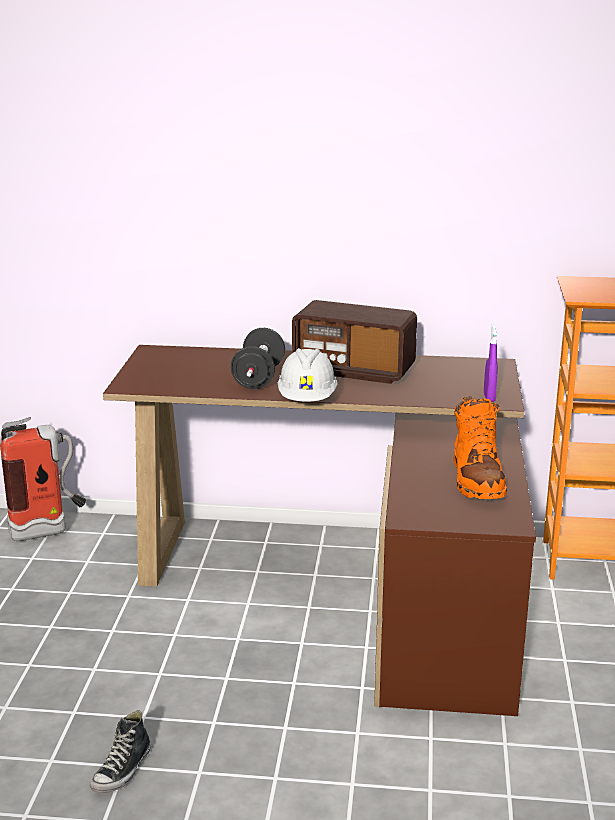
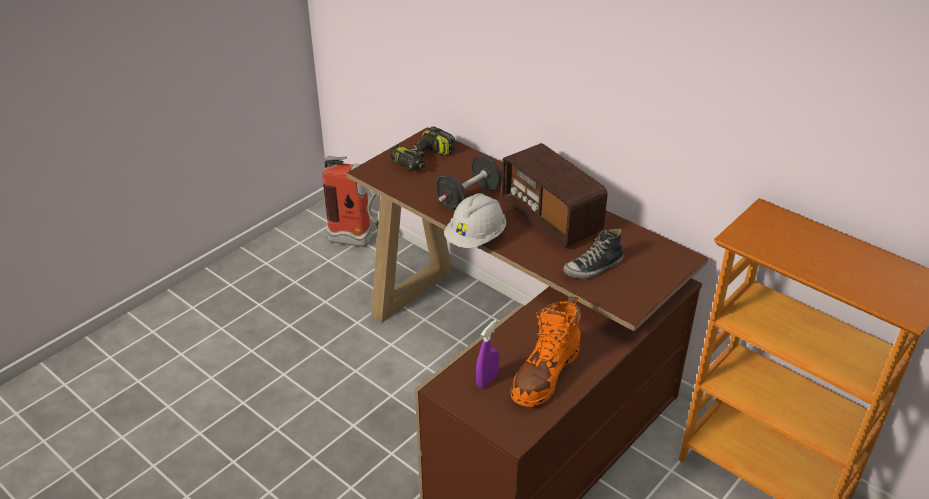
camera: 35 degrees right, 15 degrees up
shoe [90,710,151,793] -> shoe moved to [563,229,624,279]
purple spray bottle [484,324,498,402] -> purple spray bottle moved to [476,320,499,389]
none -> power drill [390,126,455,171]

